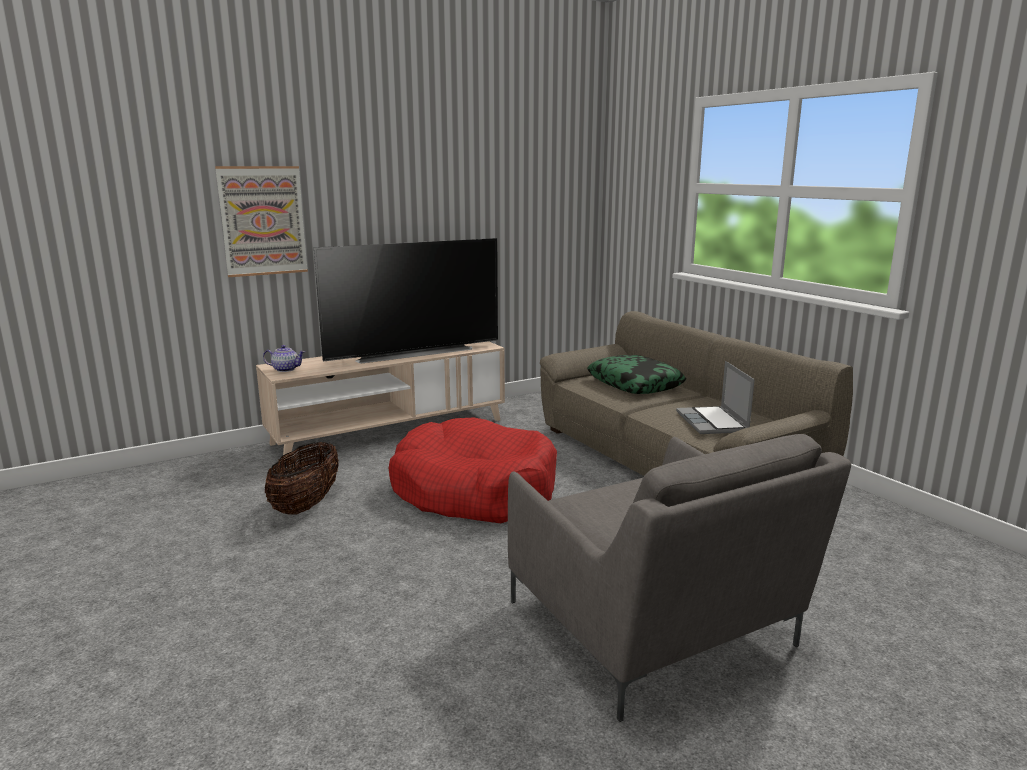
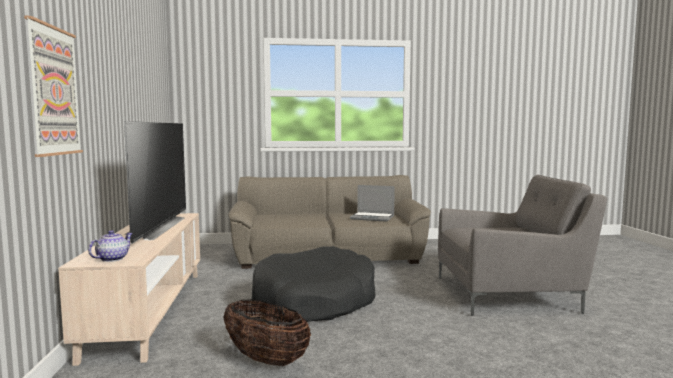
camera: 65 degrees left, 10 degrees down
red dog bed [389,417,557,523] -> black dog bed [252,246,376,322]
pillow [587,355,686,394] -> none

